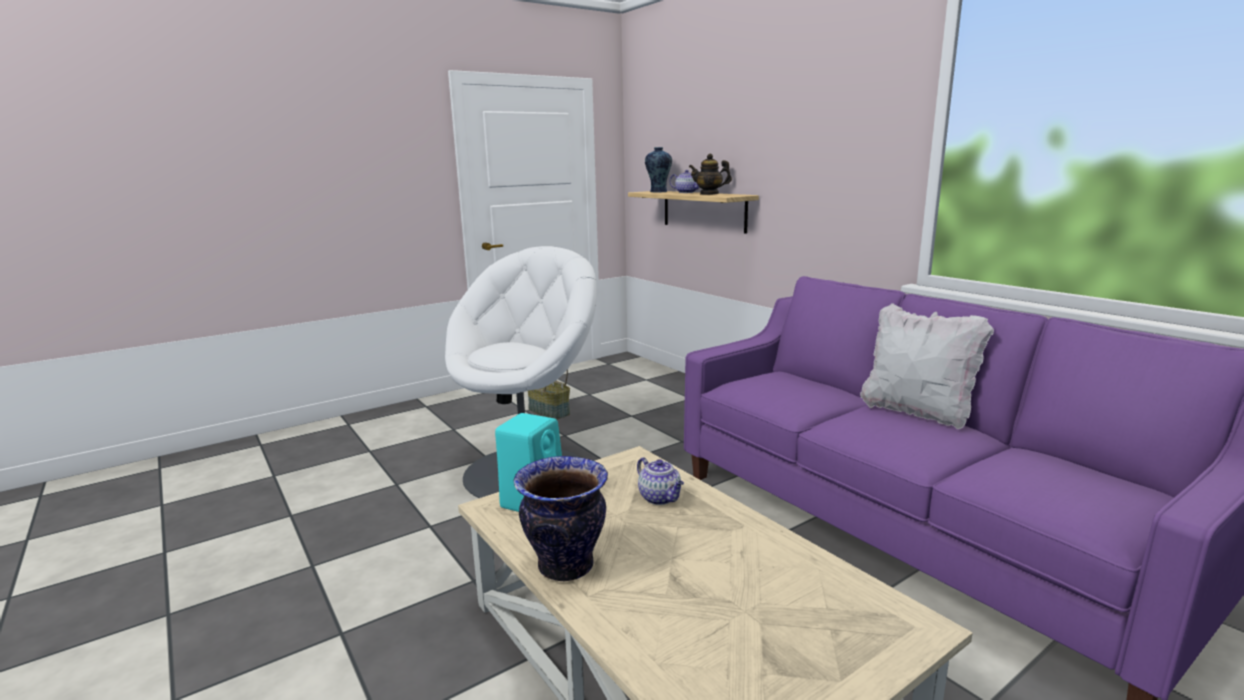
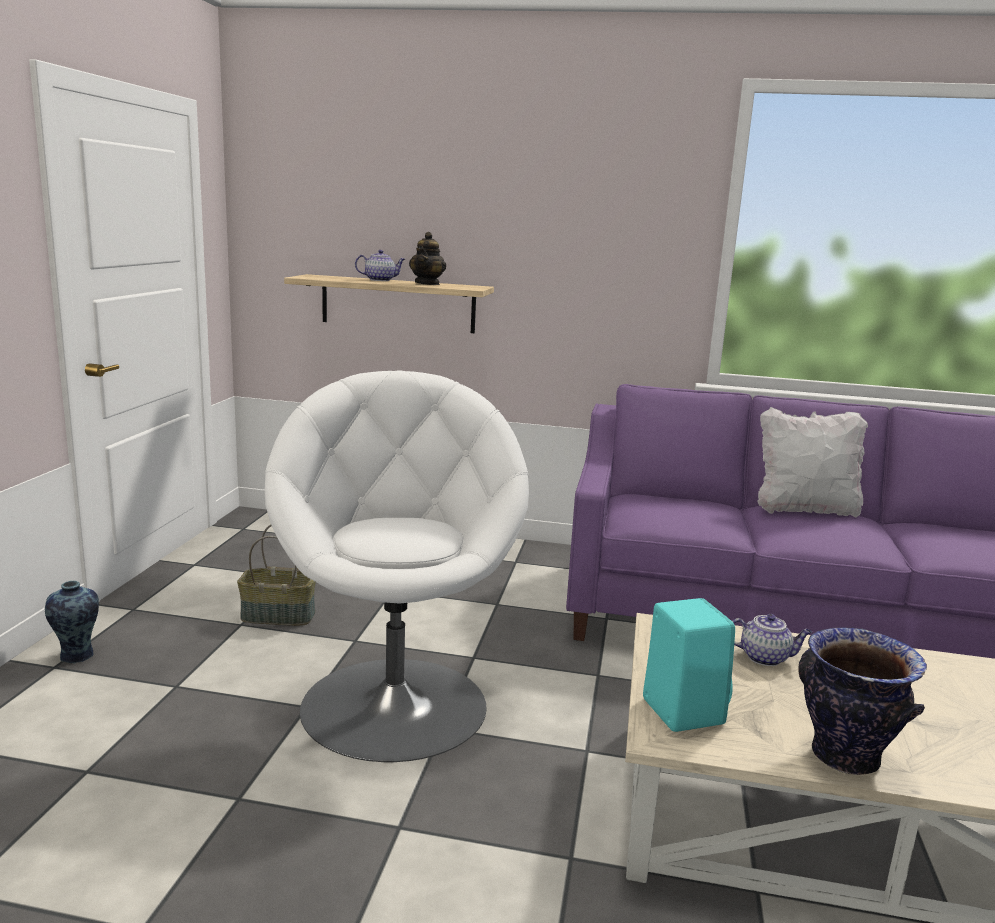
camera: 45 degrees left, 0 degrees up
vase [645,147,672,192] -> vase moved to [45,581,99,663]
teapot [689,154,732,195] -> teapot turned 45 degrees counterclockwise [409,232,446,285]

